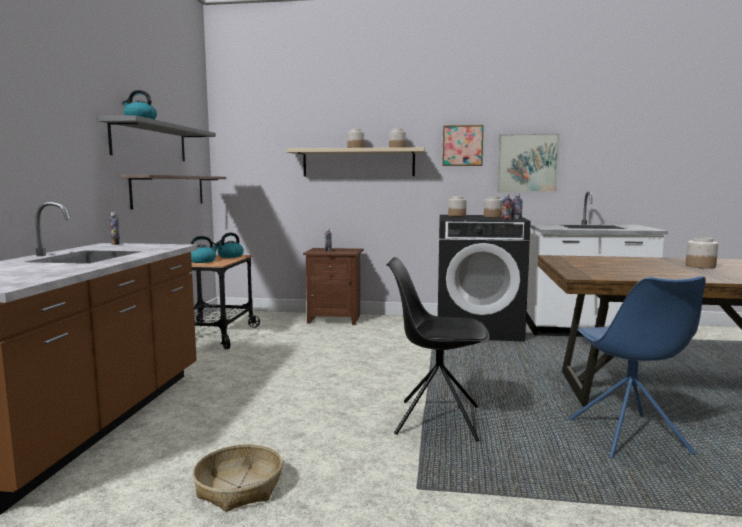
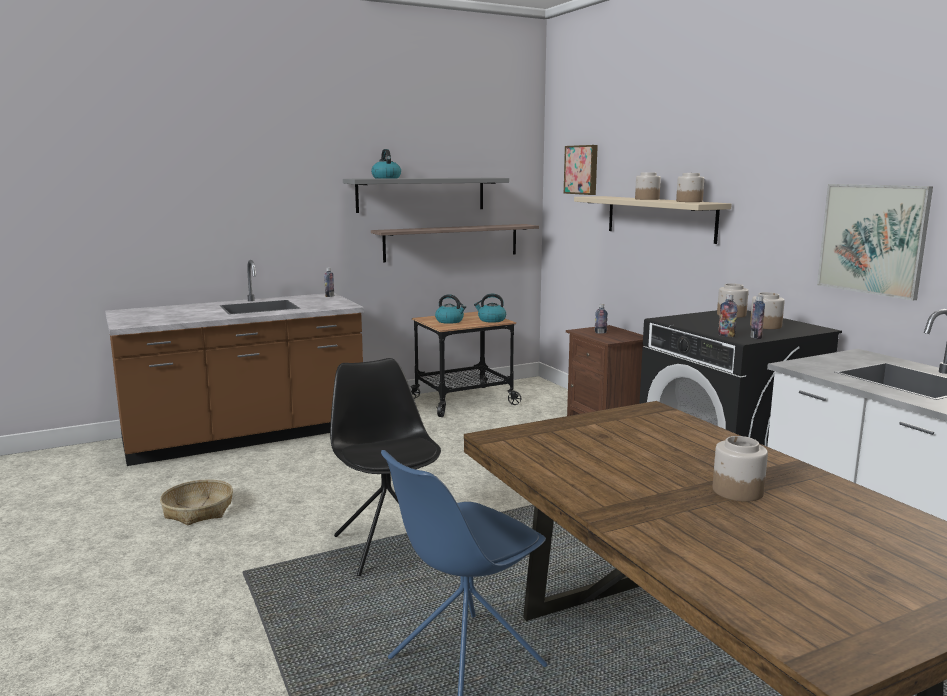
camera: 55 degrees right, 5 degrees up
picture [442,125,484,166] -> picture moved to [564,145,598,195]

